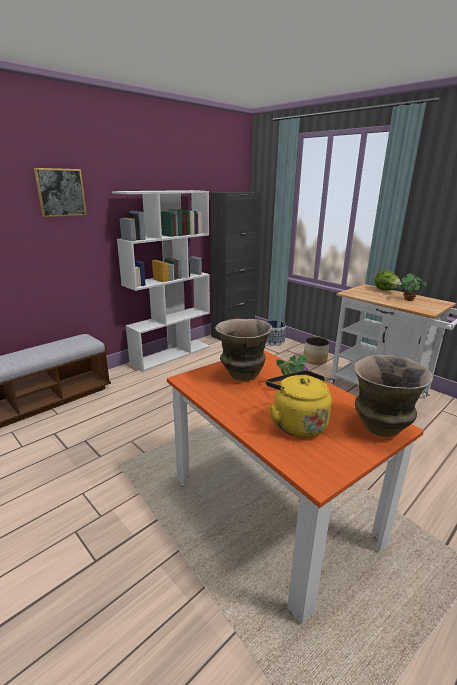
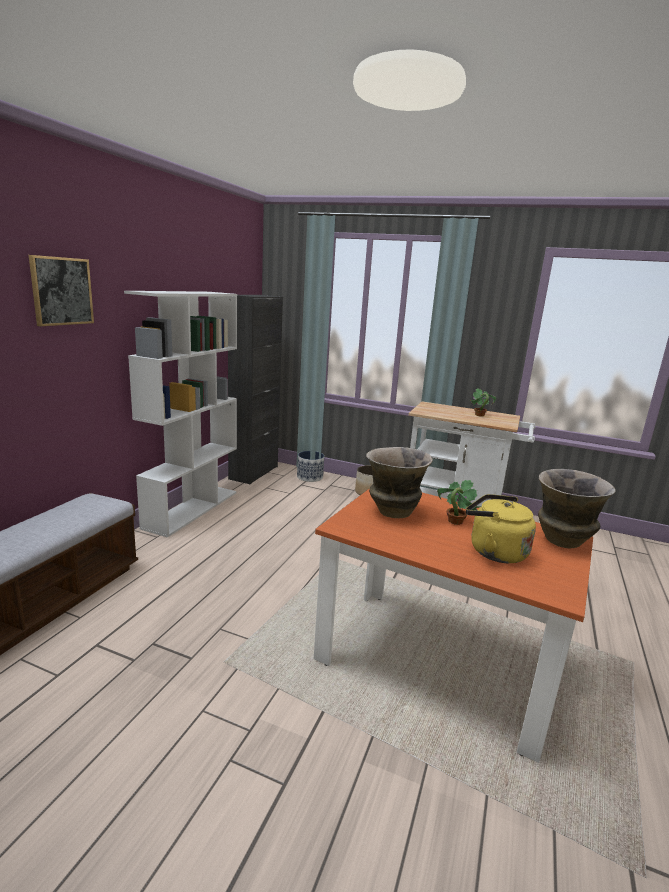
camera: 25 degrees left, 5 degrees down
lettuce [374,270,402,290] -> none

